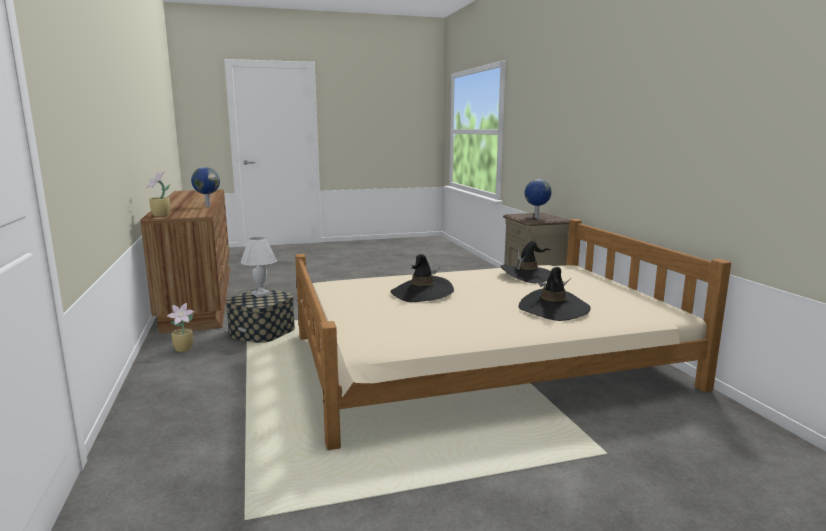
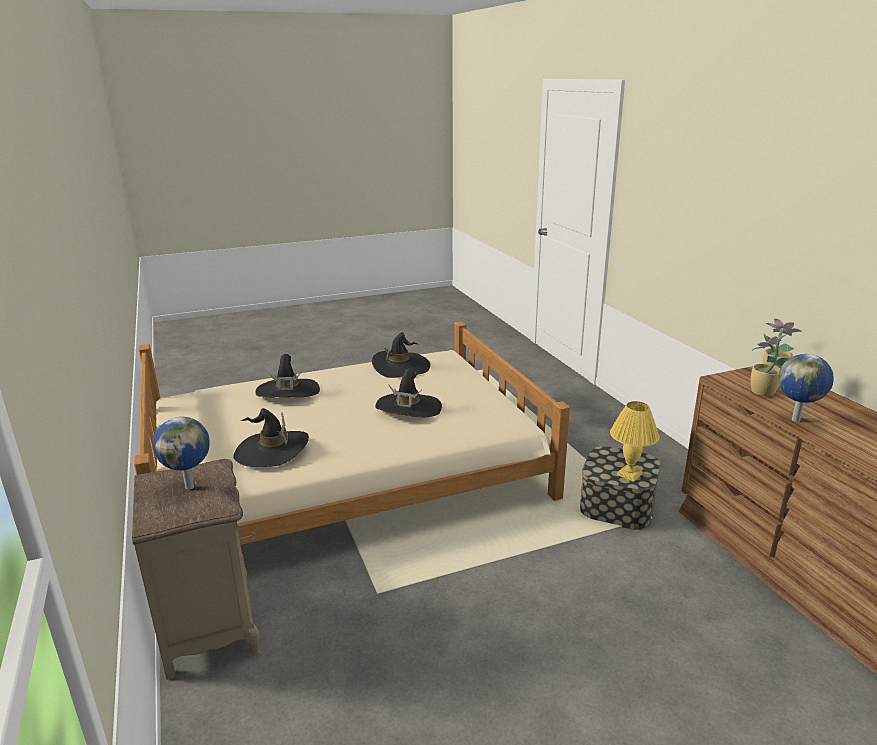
camera: 175 degrees right, 10 degrees up
potted plant [167,303,194,352] -> potted plant moved to [750,334,788,397]
white table lamp [241,237,277,297] -> yellow table lamp [610,401,659,482]
none -> black hat [372,332,430,378]

